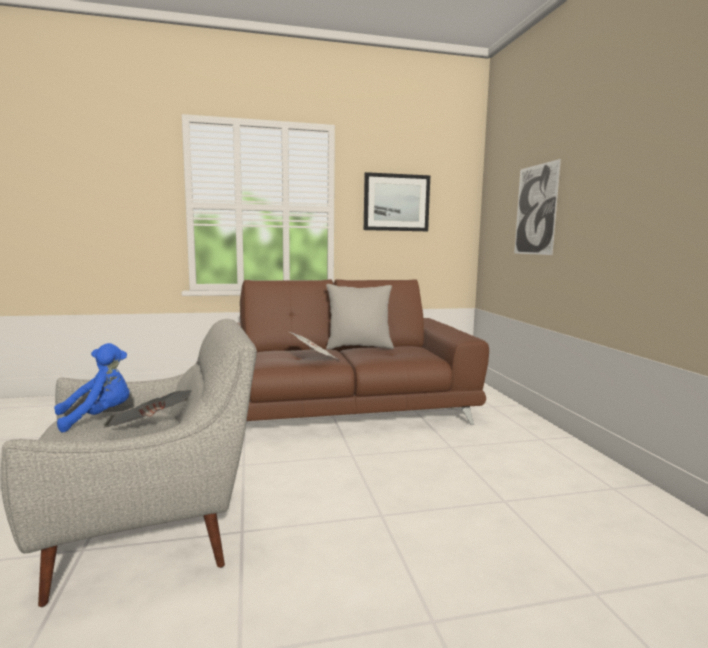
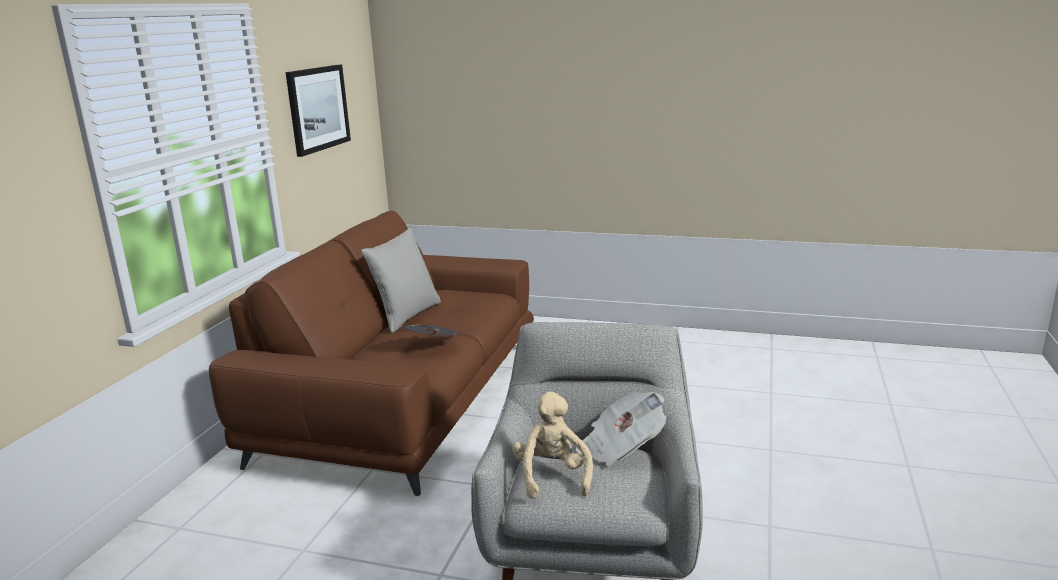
camera: 60 degrees left, 10 degrees up
blue plush toy [54,343,130,432] -> beige plush toy [512,392,593,499]
picture [514,159,561,255] -> none

